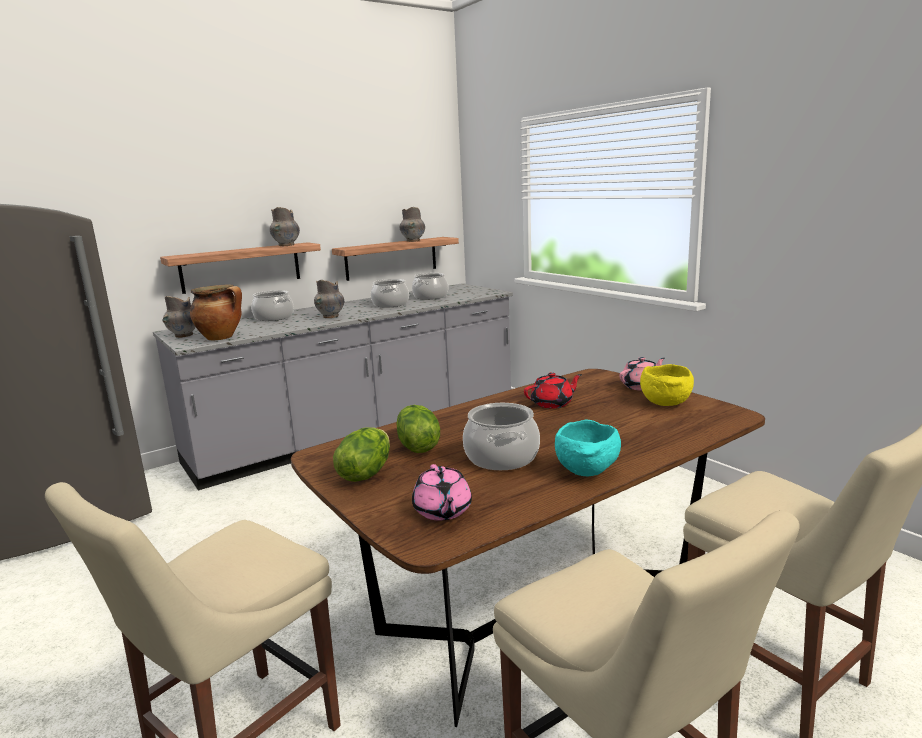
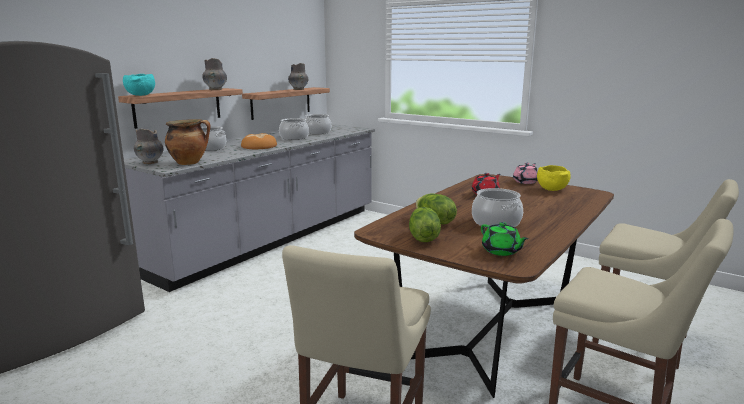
camera: 20 degrees left, 0 degrees up
grey vase [314,280,344,318] -> bread [241,133,277,149]
pink teapot [412,464,472,521] -> green teapot [481,222,529,256]
turquoise bowl [555,420,621,476] -> turquoise bowl moved to [123,74,155,96]

